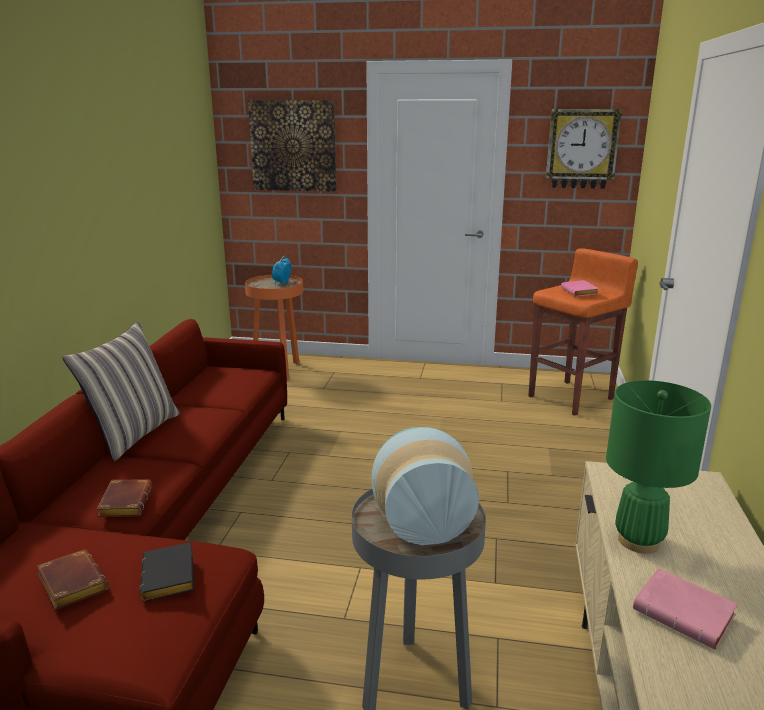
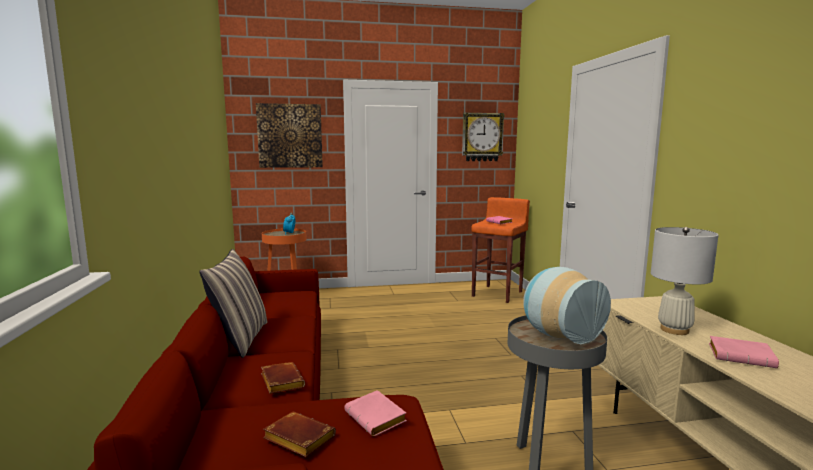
camera: 20 degrees left, 10 degrees down
black book [140,542,194,602] -> pink book [344,390,407,437]
green table lamp [606,380,711,554] -> white table lamp [651,227,718,335]

